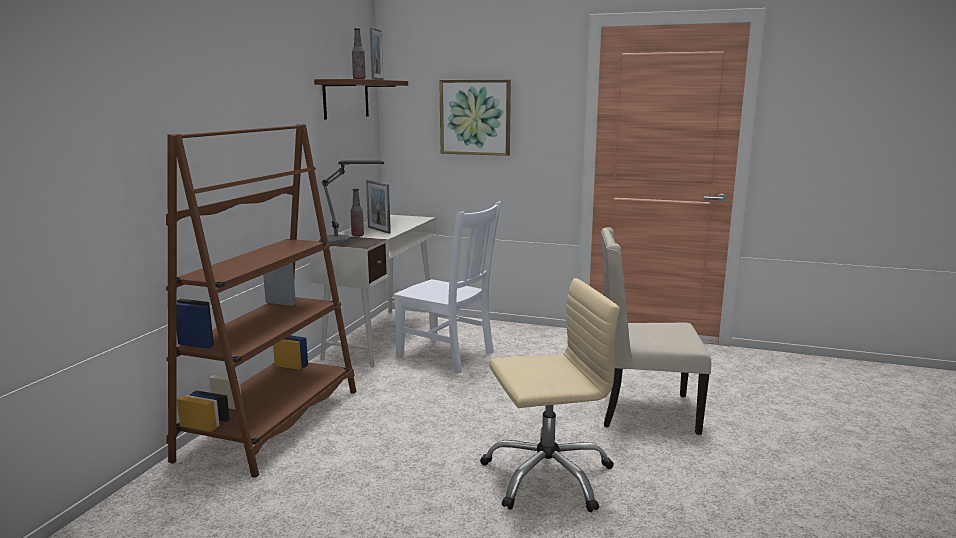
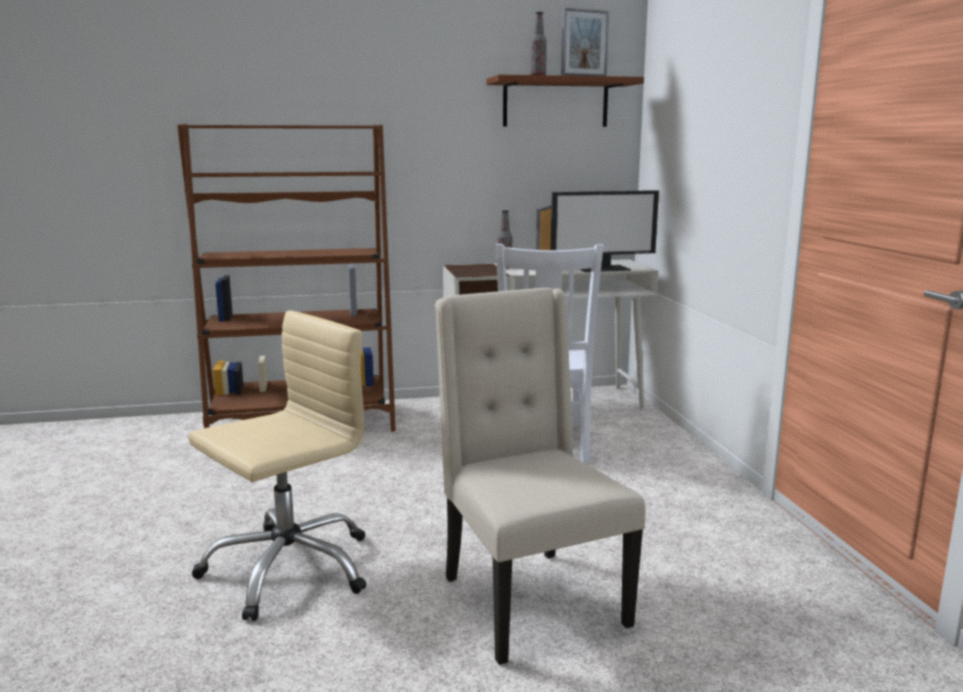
camera: 60 degrees right, 0 degrees up
table lamp [320,160,384,245] -> none
picture [439,79,511,156] -> none
beige office chair [480,278,620,512] -> beige office chair turned 90 degrees counterclockwise [188,310,366,621]
none -> monitor [551,190,659,272]

